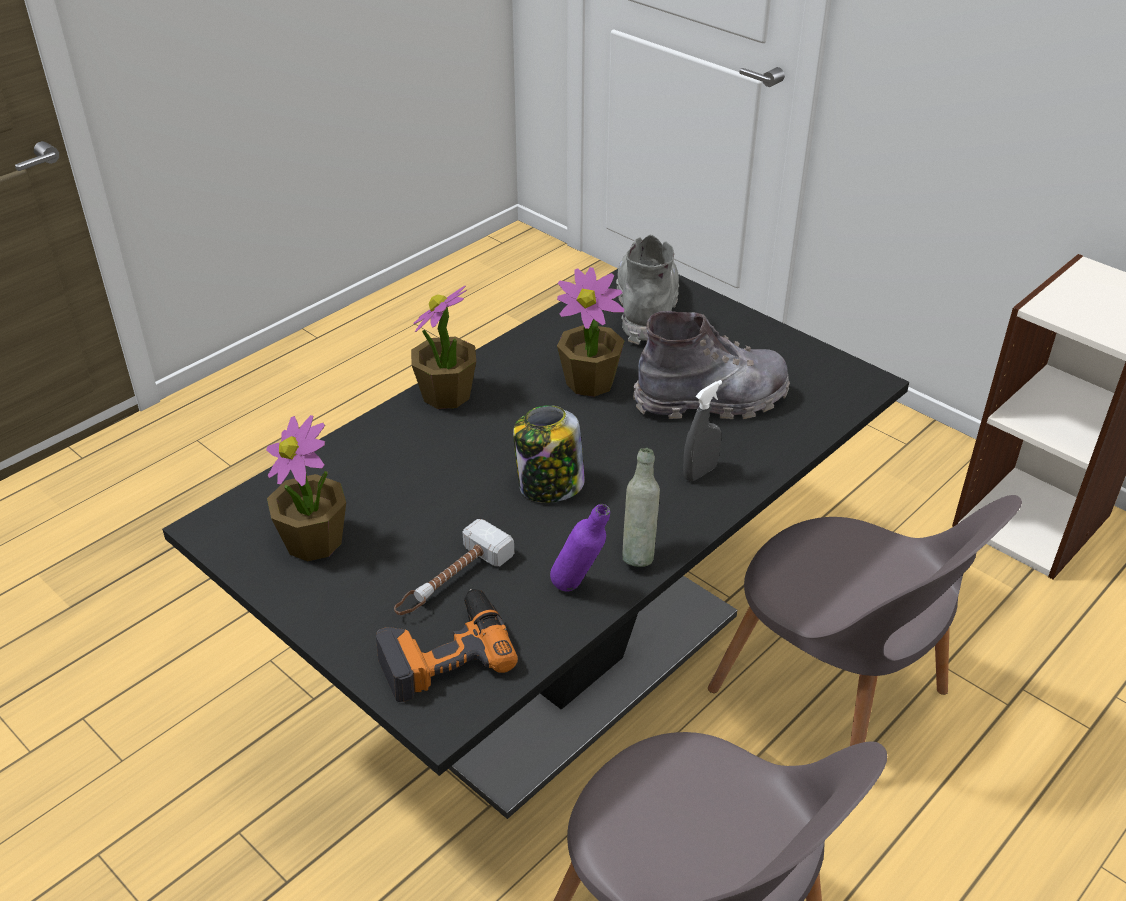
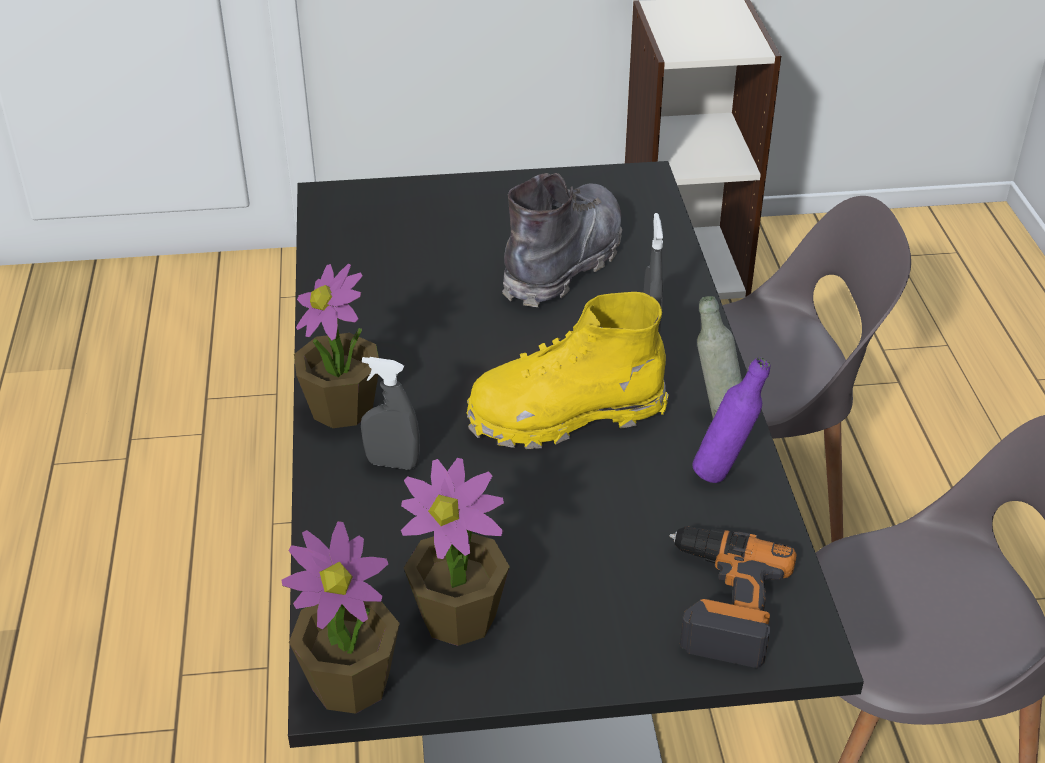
camera: 50 degrees left, 0 degrees up
hammer [394,519,514,615] -> none
jar [513,405,585,503] -> yellow boot [467,292,669,449]
potted plant [557,267,625,397] -> potted plant moved to [282,521,400,714]
grey boot [616,235,679,345] -> none
none -> grey spray bottle [361,357,420,470]

